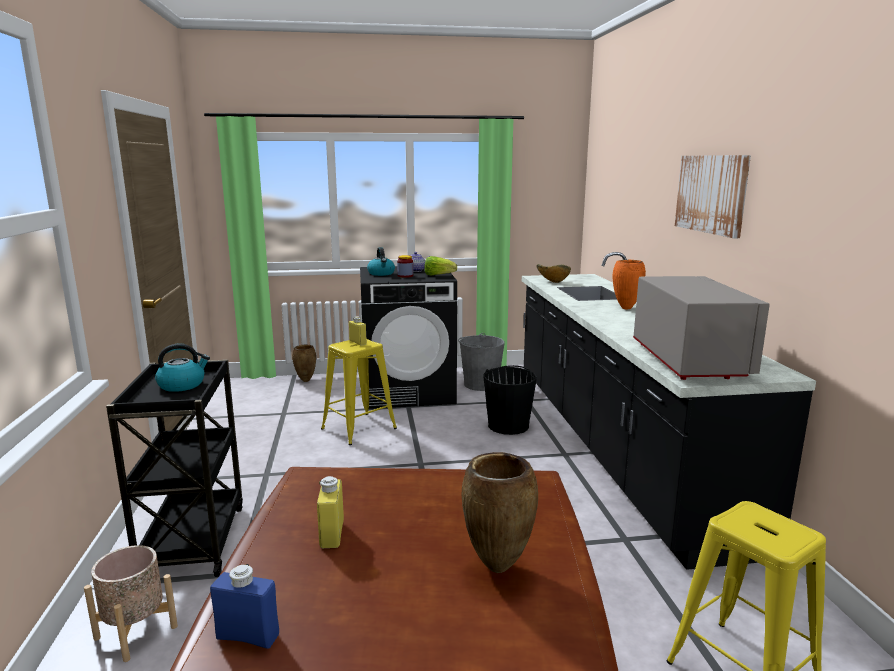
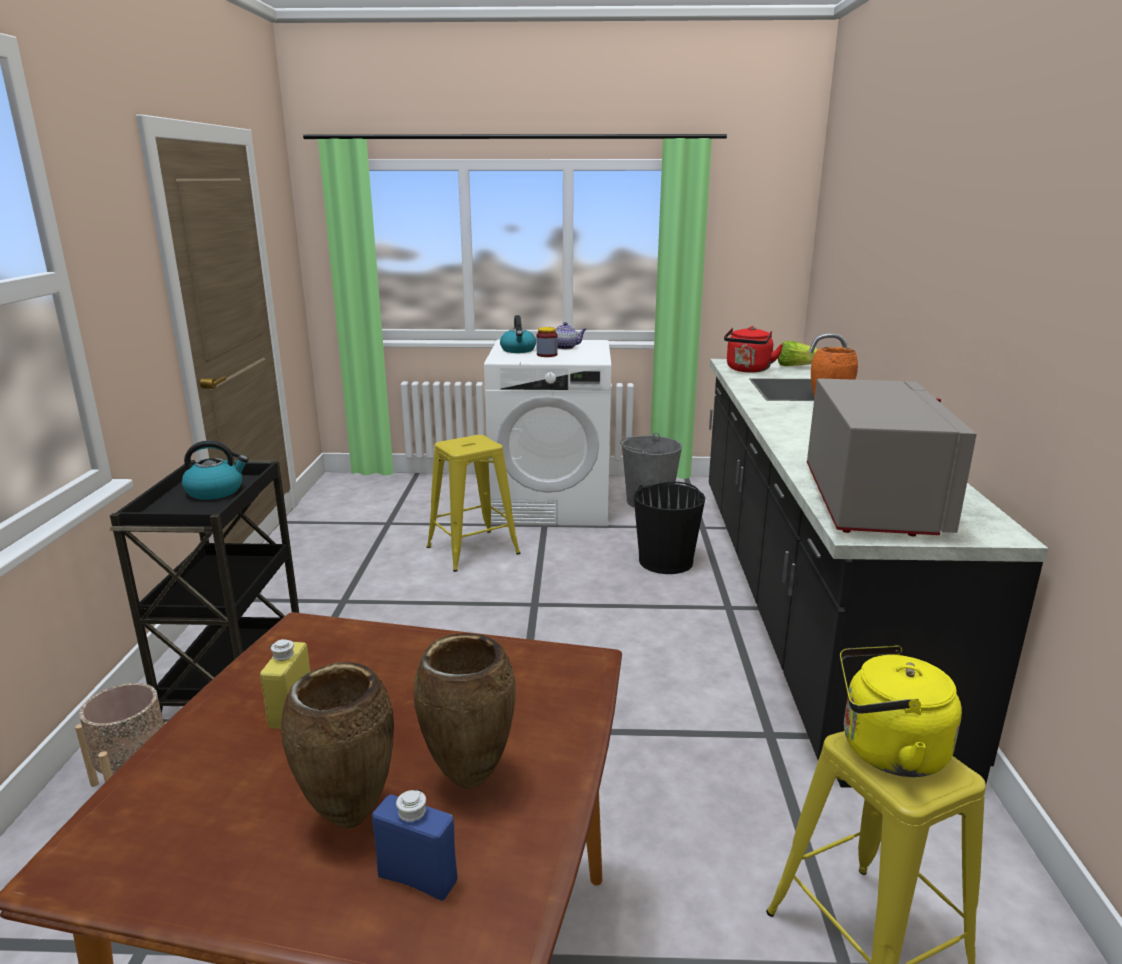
camera: 10 degrees right, 5 degrees up
blue bottle [210,564,279,649] -> blue bottle moved to [372,790,457,901]
brown vase [292,345,316,382] -> brown vase moved to [281,662,394,828]
yellow bottle [349,317,367,346] -> none
black washing machine [360,266,457,409] -> white washing machine [484,339,611,526]
lettuce [425,256,457,275] -> lettuce moved to [778,341,818,366]
bowl [537,264,571,283] -> red kettle [724,326,783,373]
picture [675,155,751,238] -> none
none -> yellow kettle [840,645,962,777]

